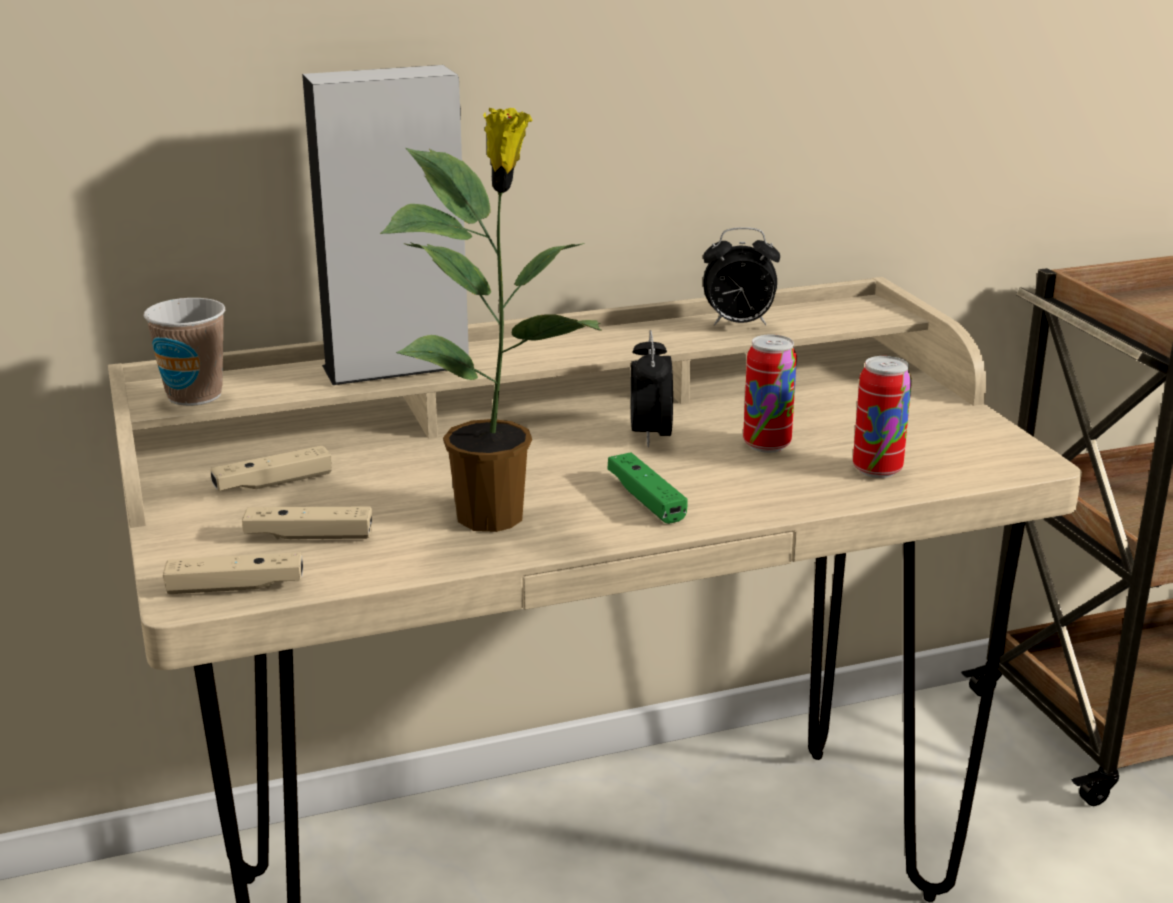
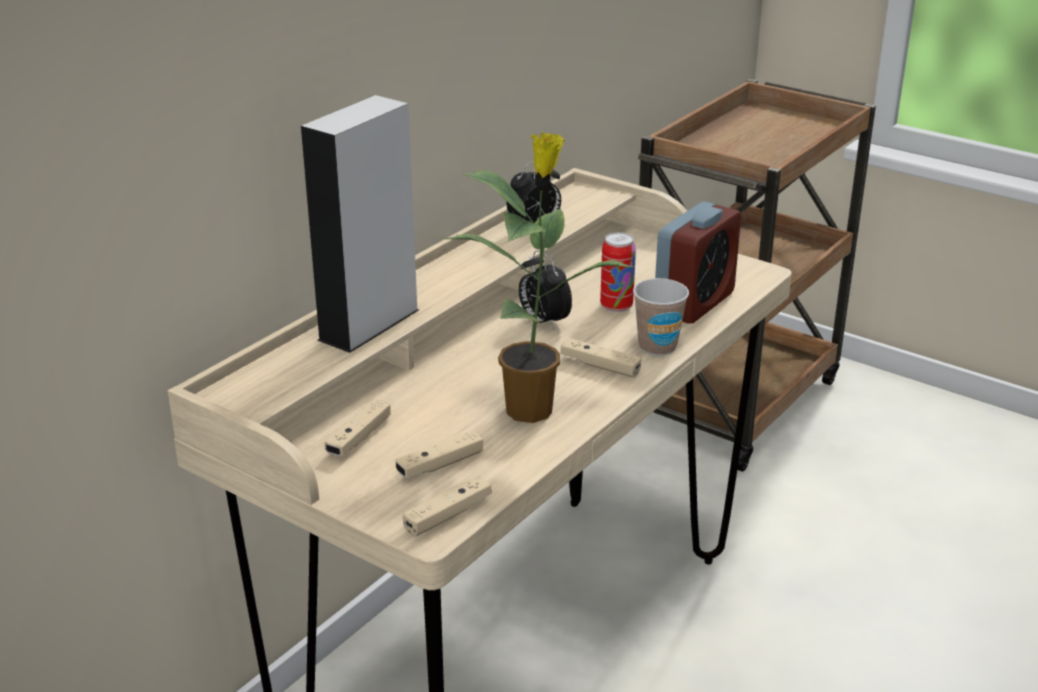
camera: 35 degrees left, 5 degrees up
cup [144,298,225,406] -> cup moved to [633,278,689,356]
green game controller [608,452,688,524] -> beige game controller [560,338,642,378]
can [853,356,912,478] -> alarm clock [655,202,741,324]

